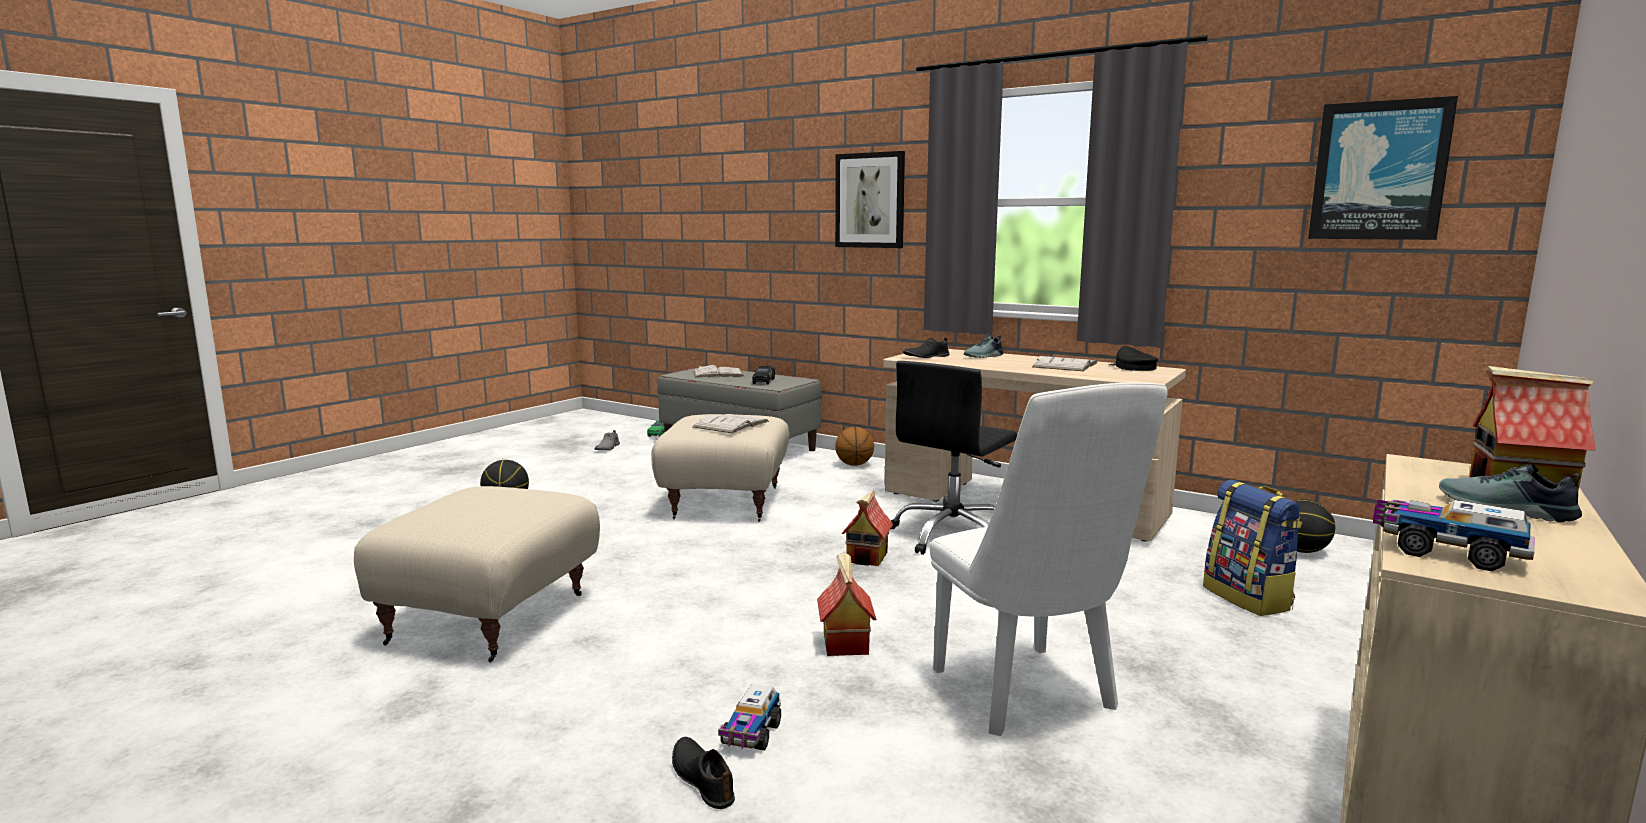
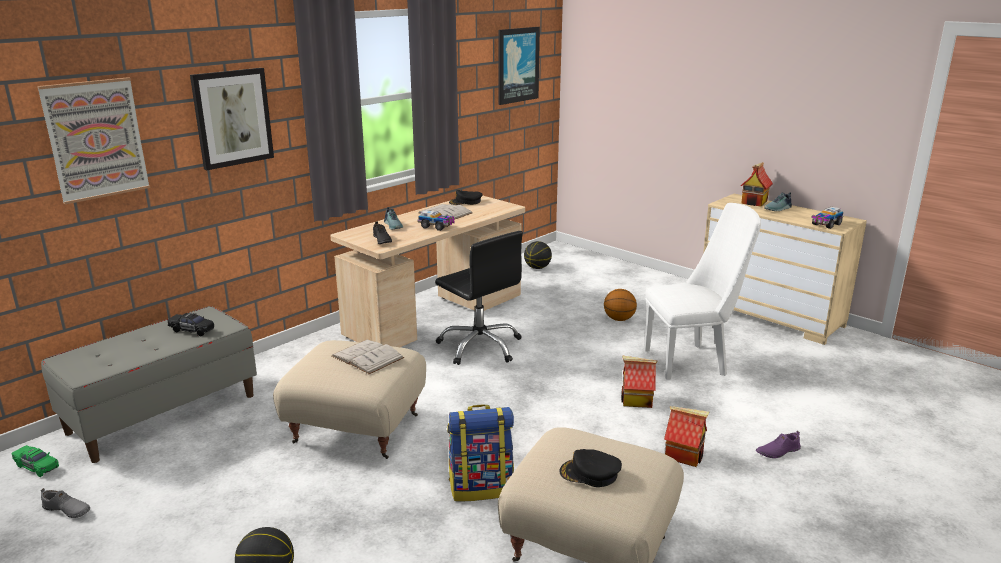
camera: 80 degrees left, 10 degrees up
black shoe [672,737,735,809] -> purple shoe [756,431,801,458]
white book [693,365,744,377] -> none
toy truck [718,684,781,751] -> toy truck moved to [417,210,454,231]
basketball [835,427,874,466] -> basketball moved to [604,289,637,321]
toy house [841,490,894,566] -> toy house moved to [664,406,709,467]
backpack [1203,480,1302,616] -> backpack moved to [447,404,514,501]
none -> picture [37,77,150,204]
none -> black cap [560,449,622,487]

